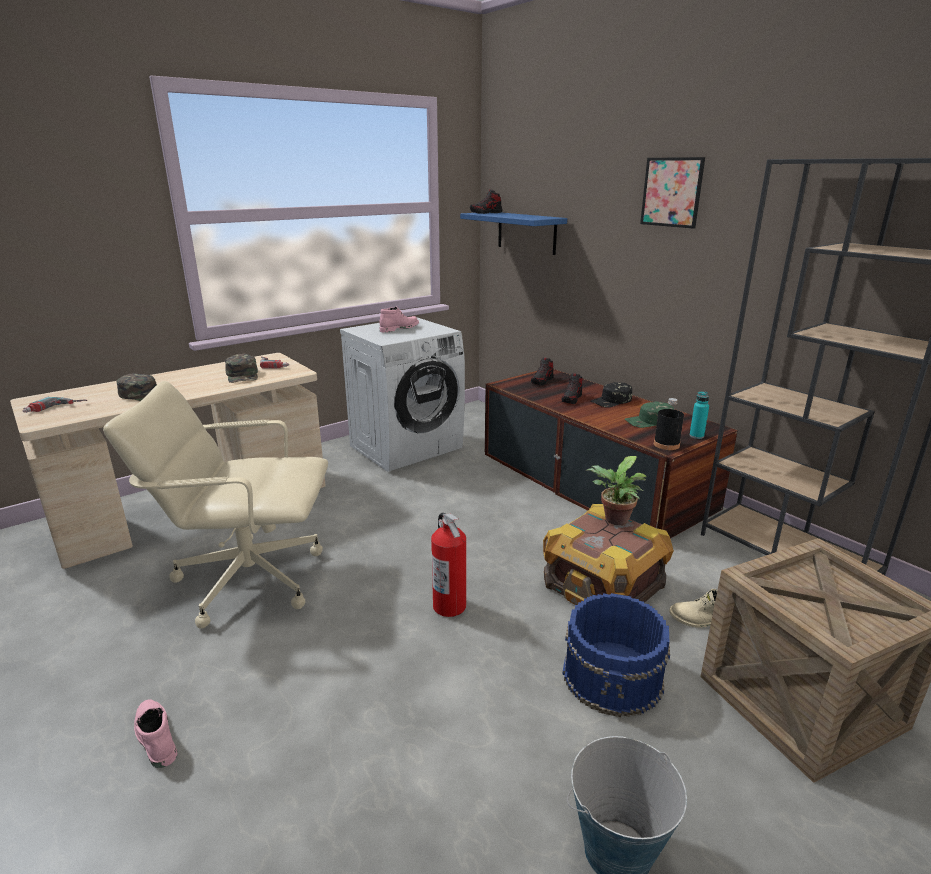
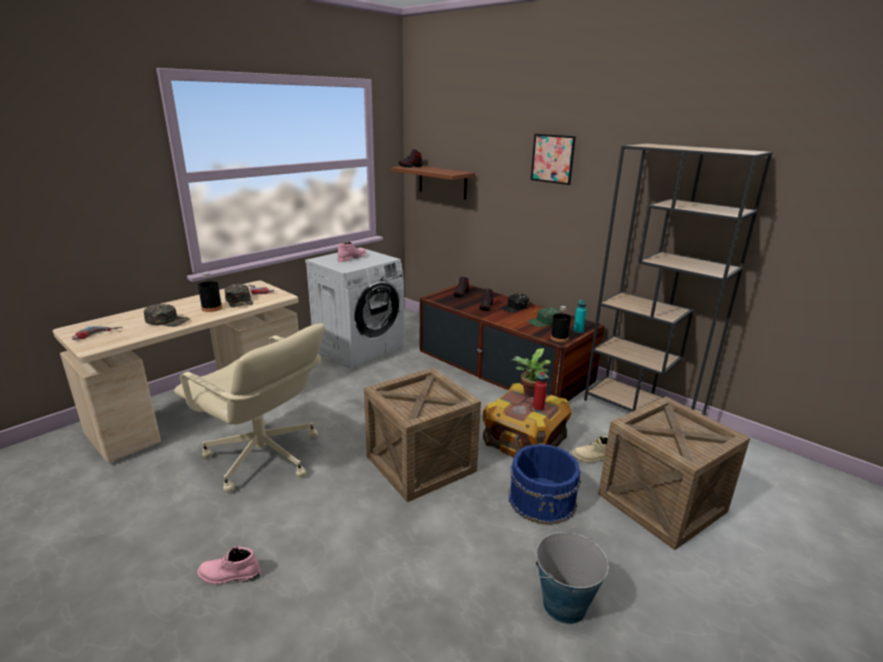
camera: 10 degrees left, 0 degrees up
beige office chair [103,381,328,629] -> beige office chair turned 135 degrees counterclockwise [174,323,325,492]
pink boot [134,699,177,768] -> pink boot turned 45 degrees counterclockwise [198,546,261,585]
fire extinguisher [431,513,466,617] -> crate [364,368,481,502]
blue shelf [460,213,567,255] -> brown shelf [391,166,475,200]
none -> black bottle [198,272,222,312]
none -> red bottle [533,372,547,411]

